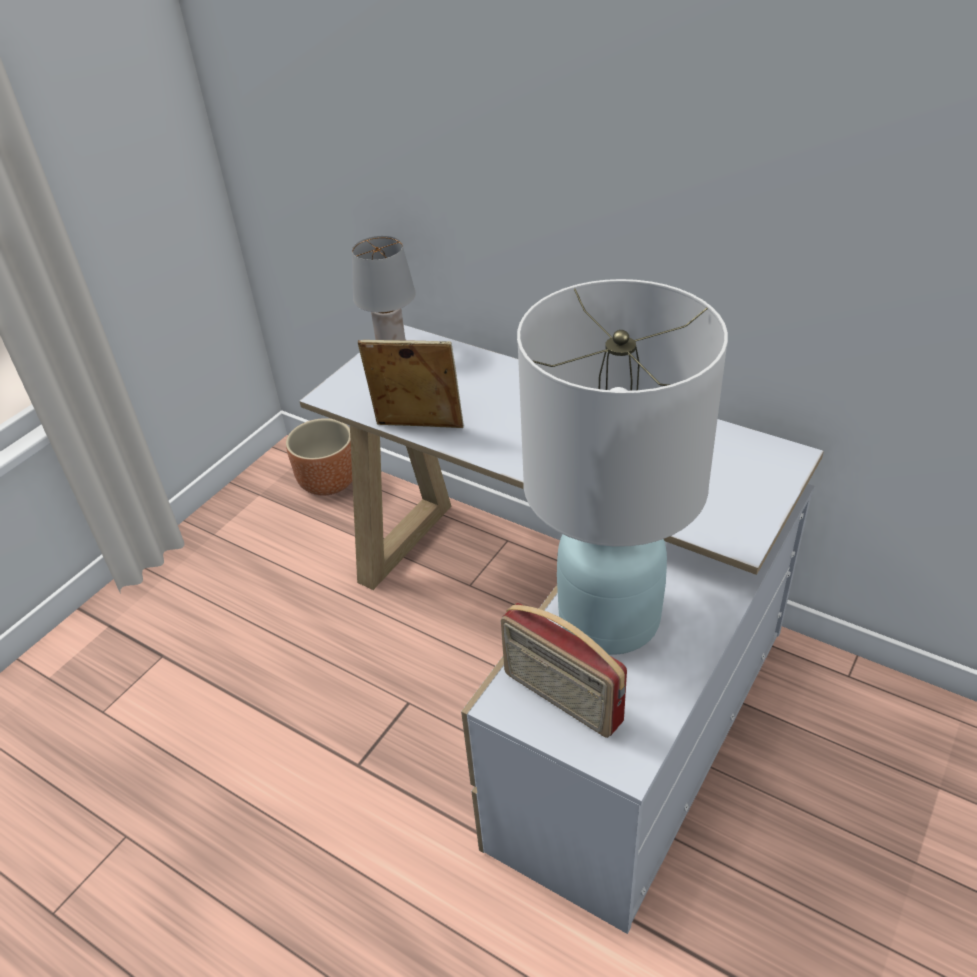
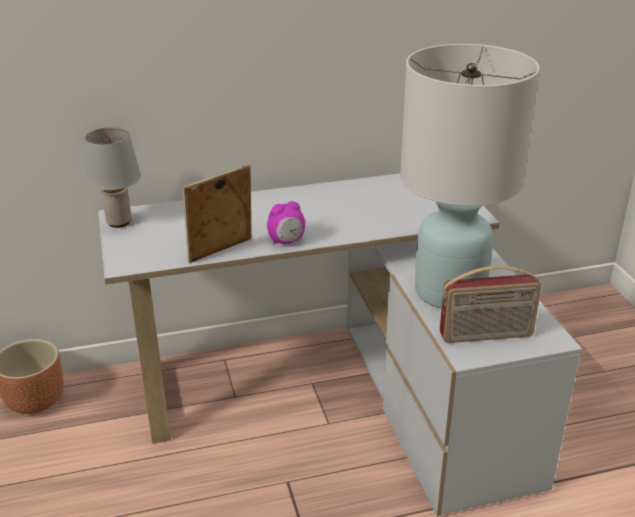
camera: 50 degrees left, 10 degrees down
none -> alarm clock [267,201,305,244]

